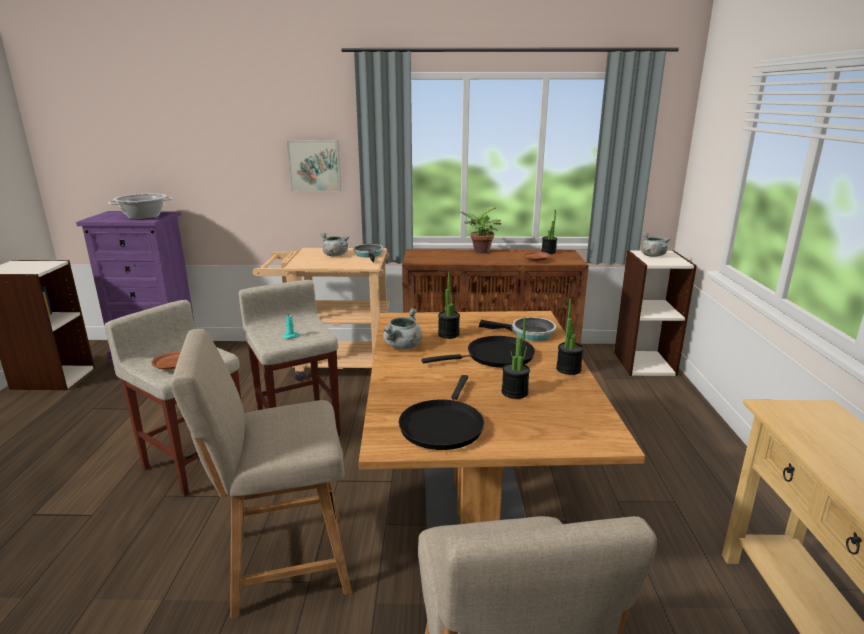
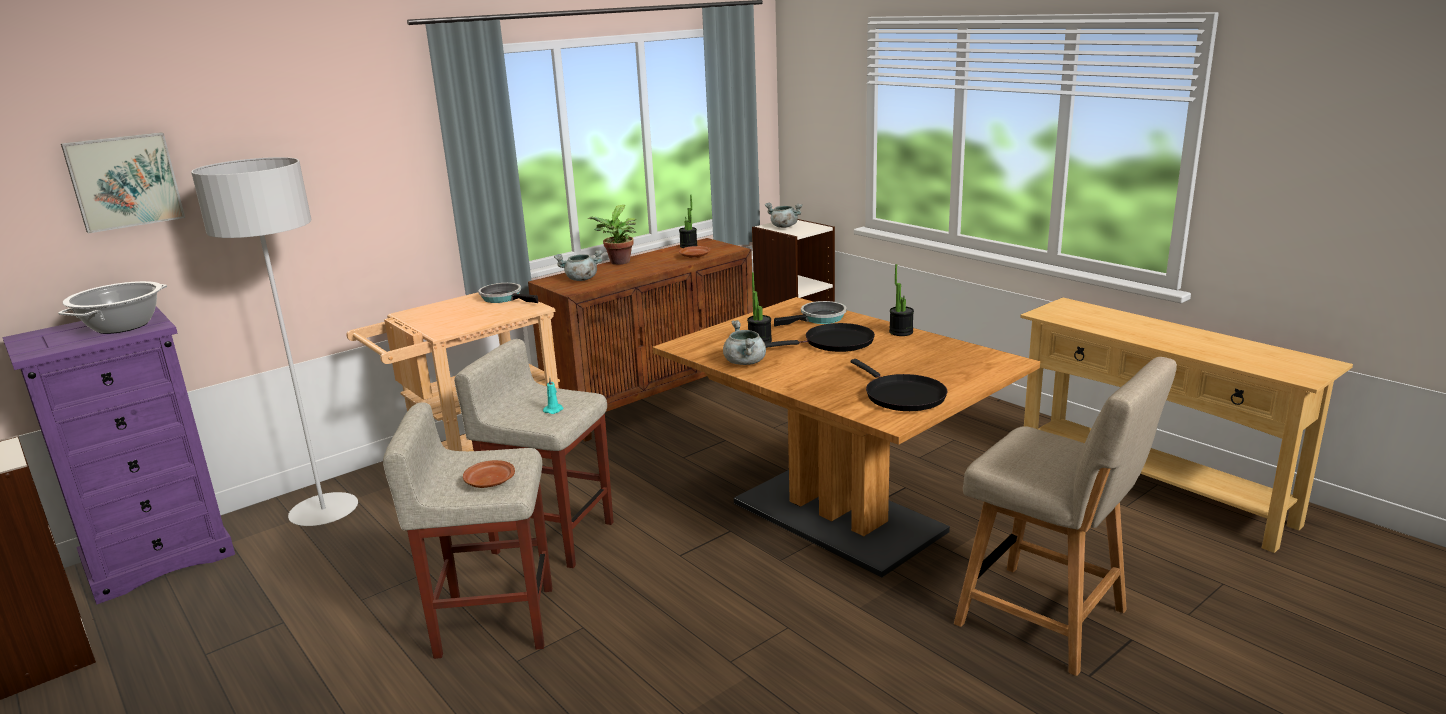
camera: 40 degrees left, 0 degrees up
beige chair [171,329,352,618] -> none
picture [287,140,341,192] -> picture moved to [61,132,185,233]
grey cooking pot [320,233,349,256] -> grey cooking pot moved to [554,250,603,281]
black frying pan [421,336,535,368] -> black frying pan turned 45 degrees clockwise [765,323,875,352]
potted plant [501,317,530,399] -> none
none -> grey floor lamp [191,157,358,526]

